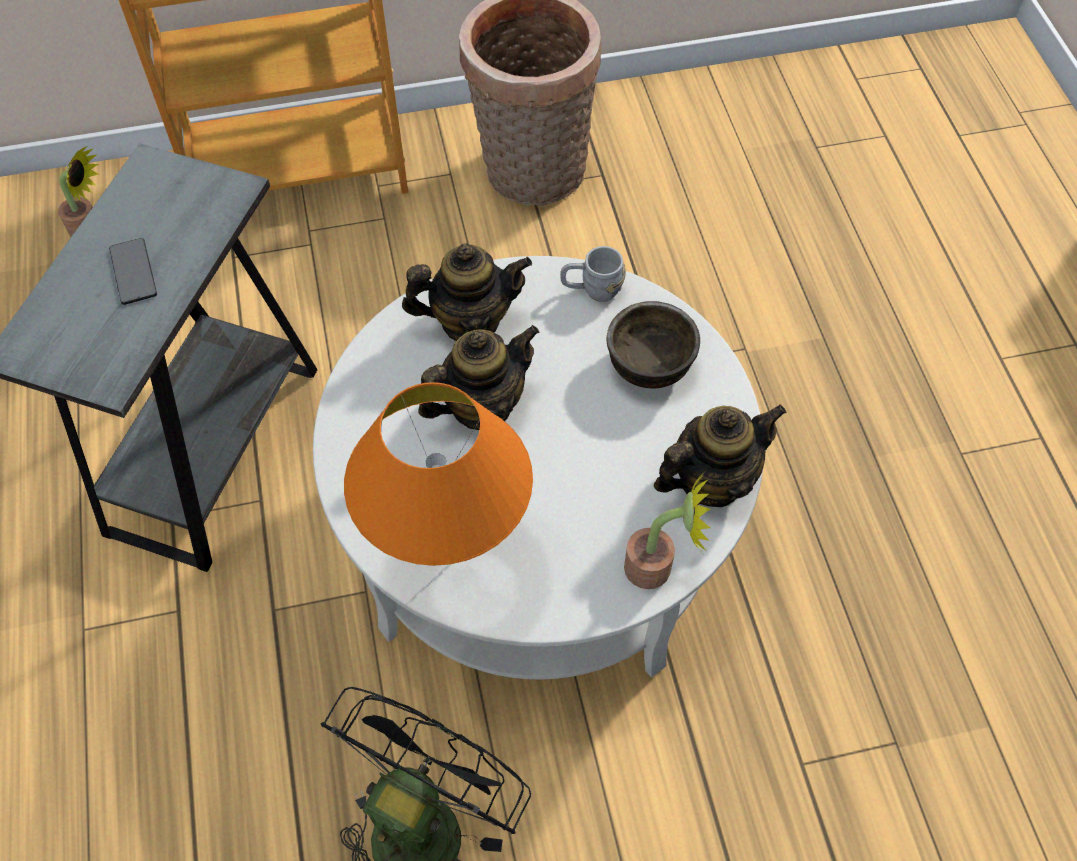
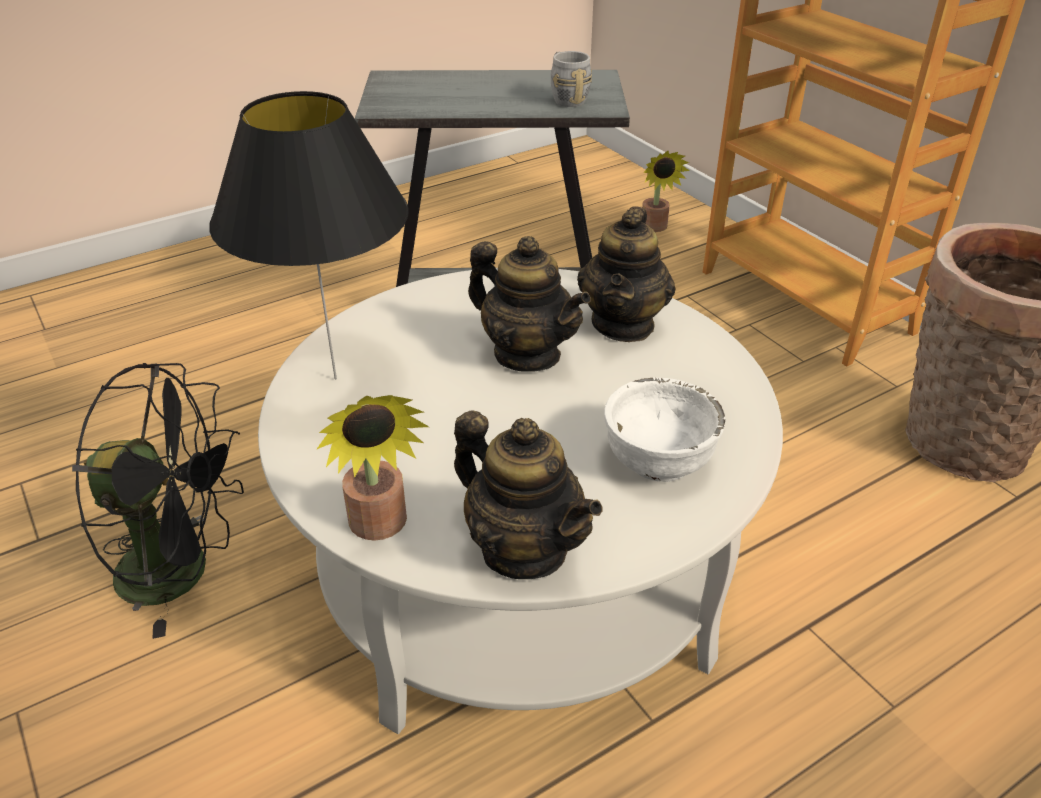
camera: 70 degrees right, 20 degrees down
phone [109,238,157,305] -> none
orange table lamp [344,382,533,566] -> black table lamp [209,91,409,379]
teapot [402,243,532,341] -> teapot turned 45 degrees clockwise [577,206,676,342]
grey mug [560,246,626,302] -> grey mug moved to [551,51,592,107]
brown bowl [607,301,700,388] -> white bowl [604,378,725,482]

